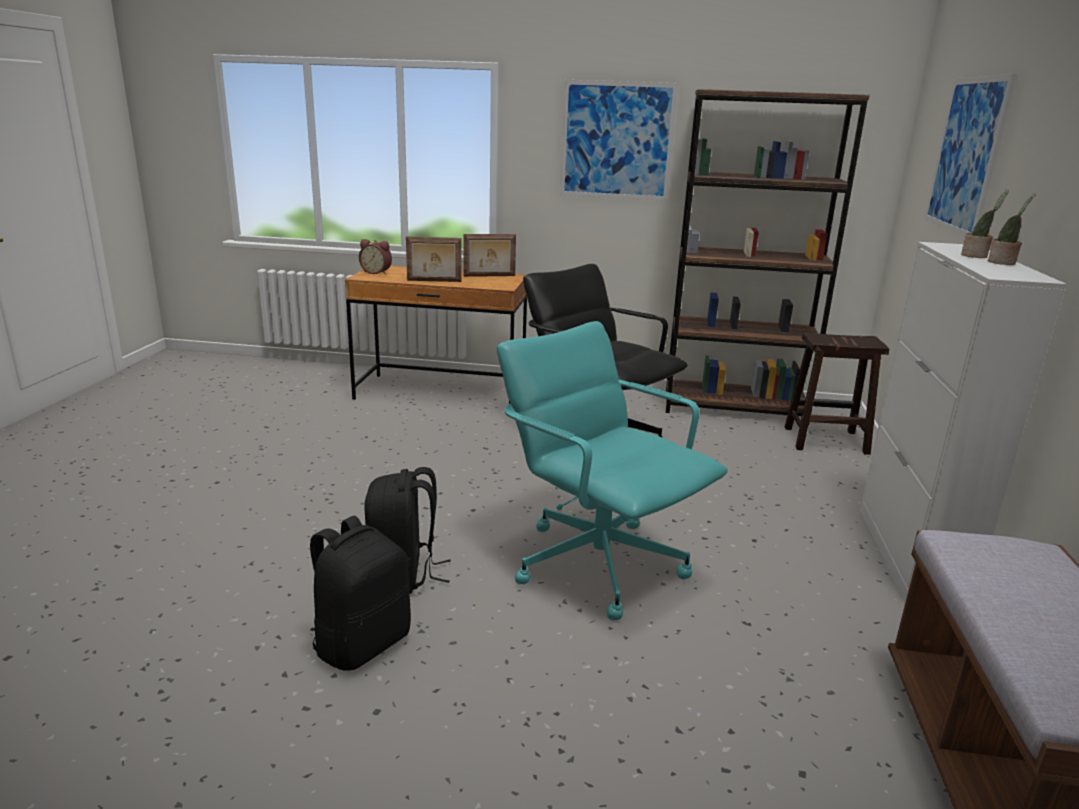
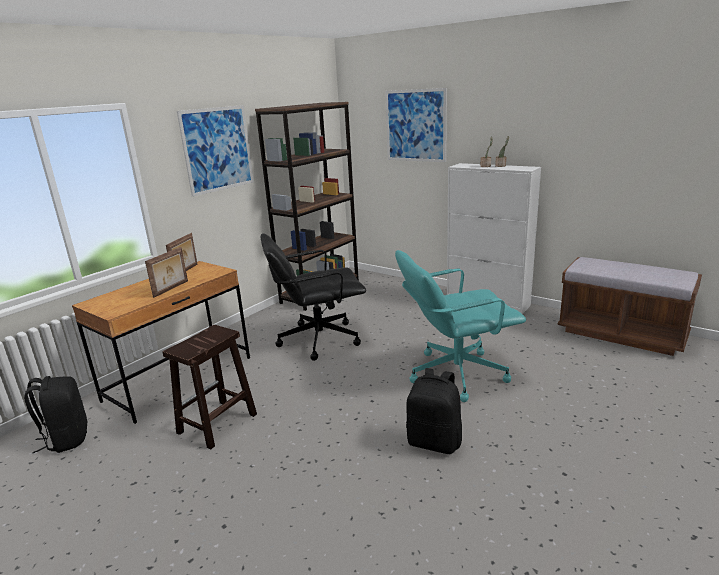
camera: 60 degrees left, 0 degrees up
black backpack [310,516,411,671] -> black backpack moved to [24,376,88,453]
alarm clock [359,239,392,275] -> none
brown stool [785,332,889,455] -> brown stool moved to [163,325,257,449]

